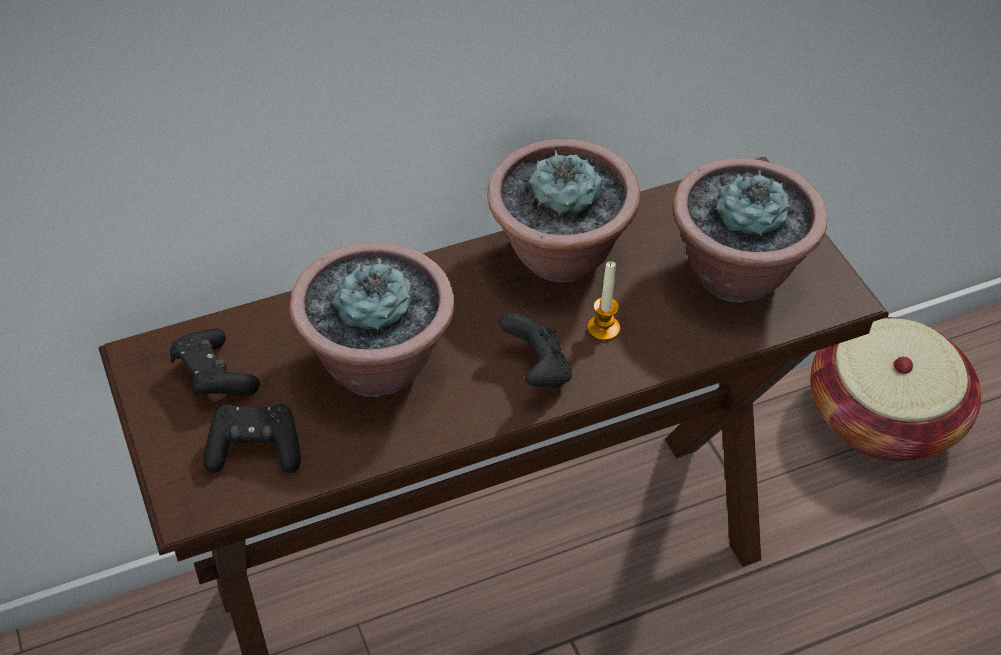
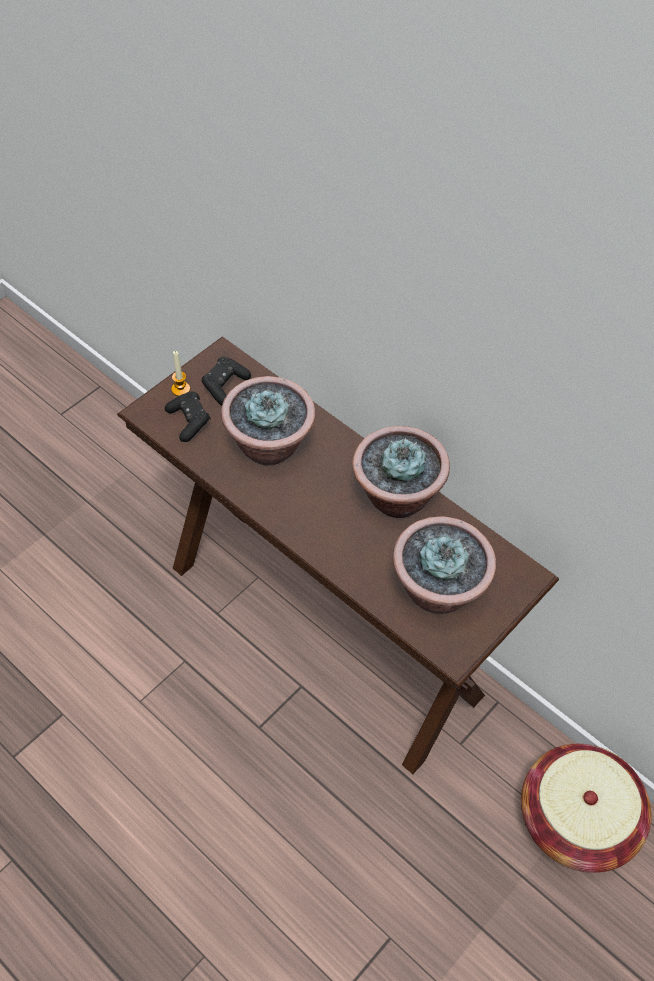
camera: 65 degrees right, 5 degrees up
black game controller [499,313,572,388] -> none
candle [587,261,620,341] -> candle moved to [171,351,190,396]

